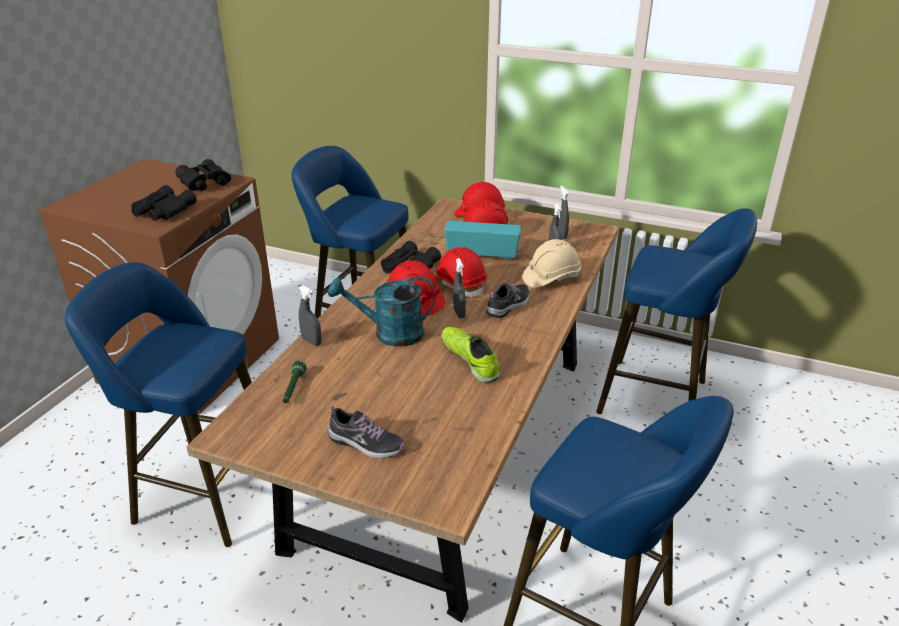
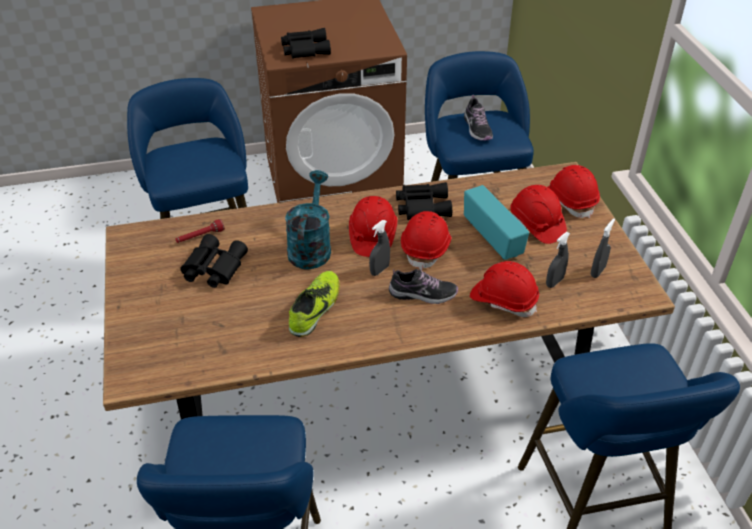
camera: 55 degrees right, 10 degrees up
black binoculars [175,159,231,191] -> black binoculars moved to [180,234,248,288]
green flashlight [283,360,307,403] -> red flashlight [176,219,225,243]
grey spray bottle [299,285,322,346] -> none
turquoise watering can [328,277,435,347] -> turquoise watering can turned 45 degrees clockwise [285,170,331,269]
shoe [328,405,405,458] -> shoe moved to [464,95,493,141]
beige hard hat [522,239,581,288] -> red hard hat [470,261,539,317]

